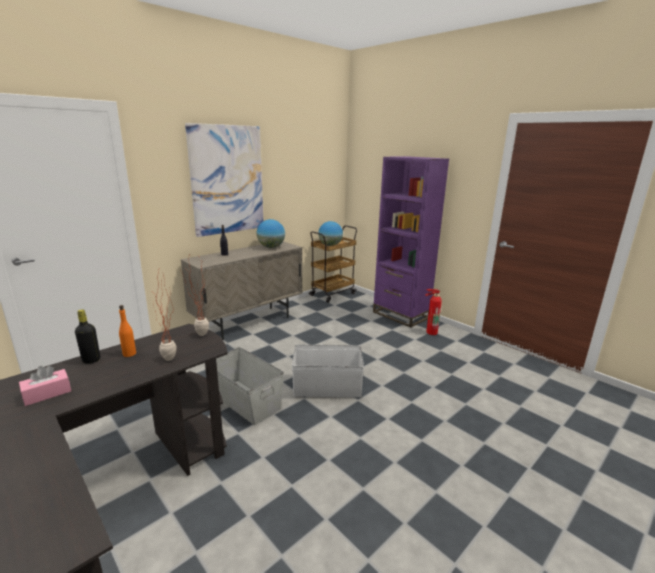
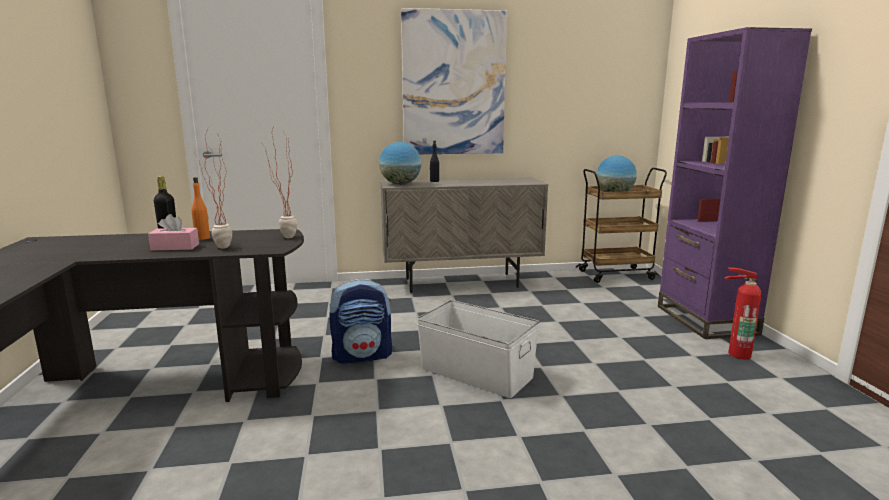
camera: 35 degrees right, 5 degrees down
pink tissue box [19,366,71,406] -> pink tissue box moved to [148,214,199,251]
grey storage box [204,347,284,425] -> backpack [329,279,392,363]
globe [257,219,285,248] -> globe moved to [379,142,421,185]

